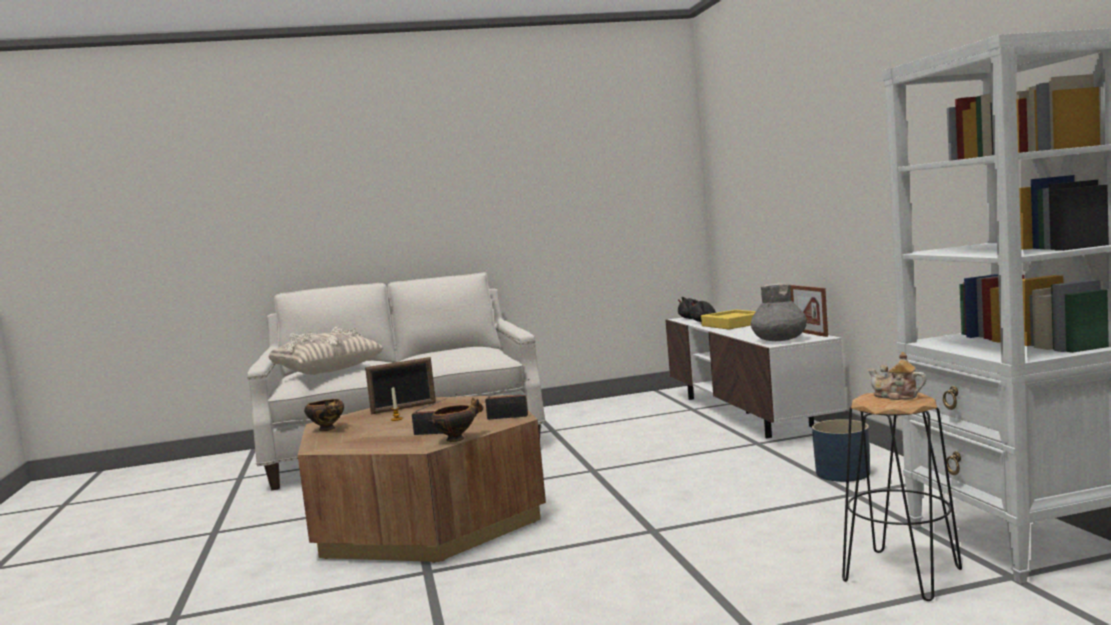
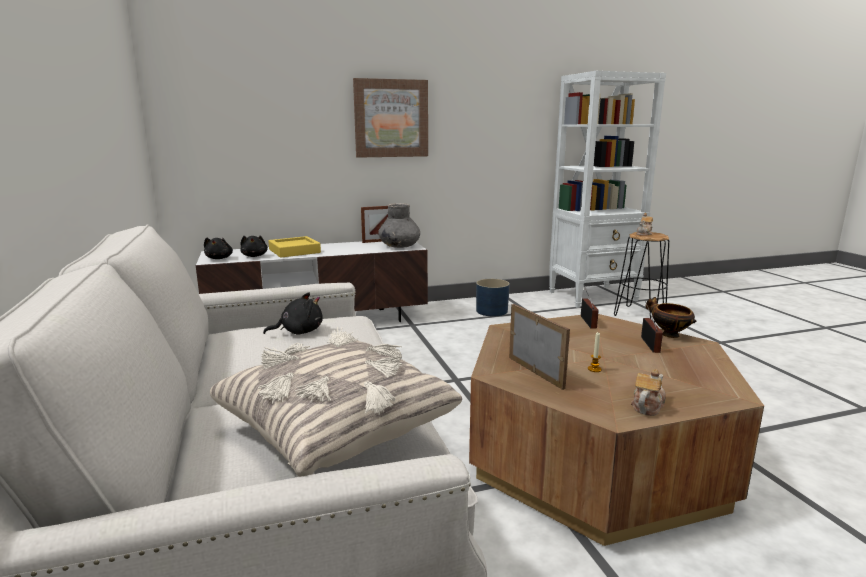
camera: 95 degrees left, 10 degrees up
bowl [304,399,344,431] -> teapot [631,369,666,416]
none -> black plush toy [263,293,323,335]
none -> picture [353,78,428,158]

